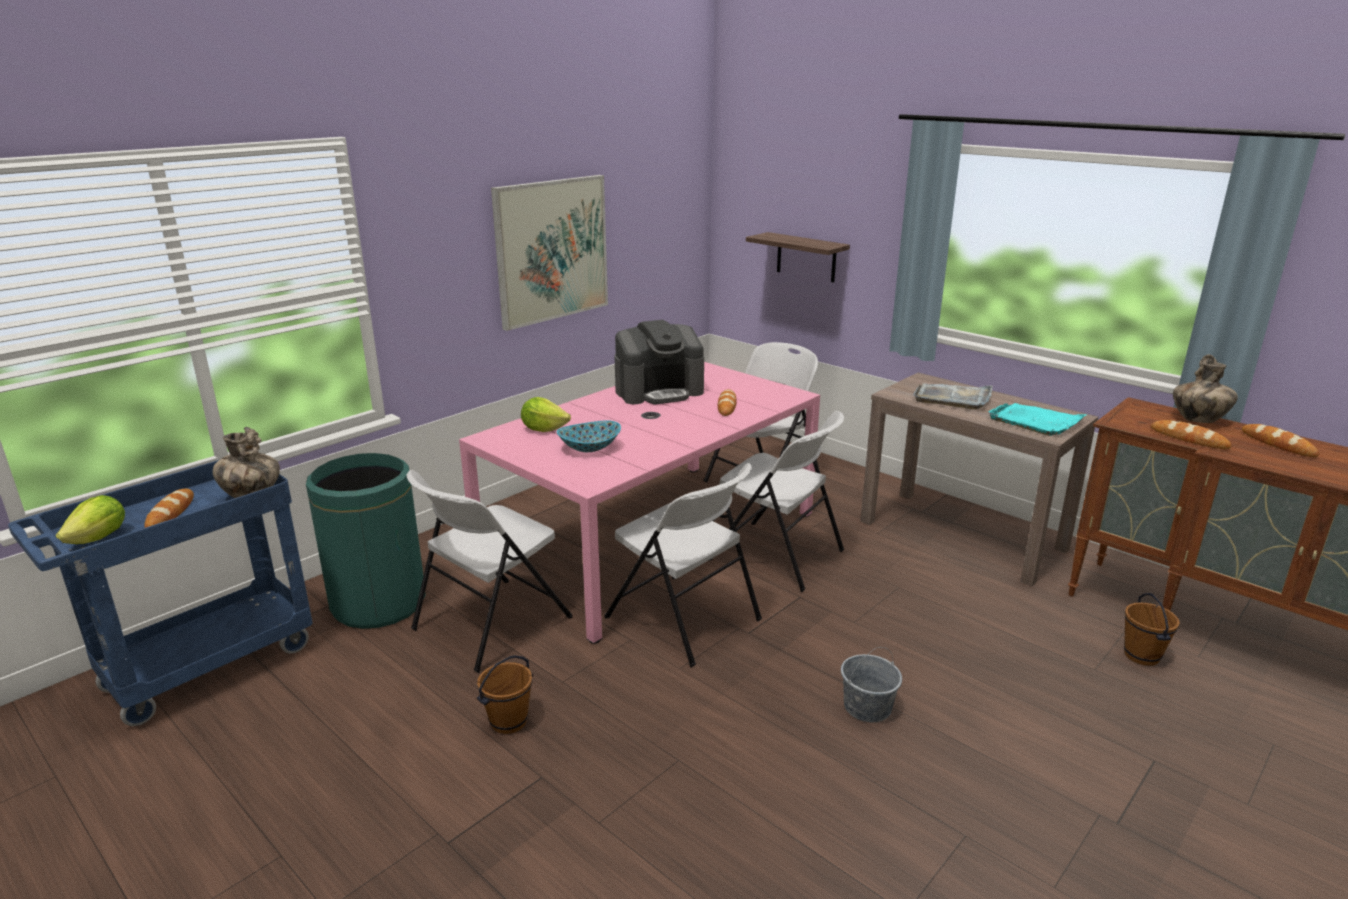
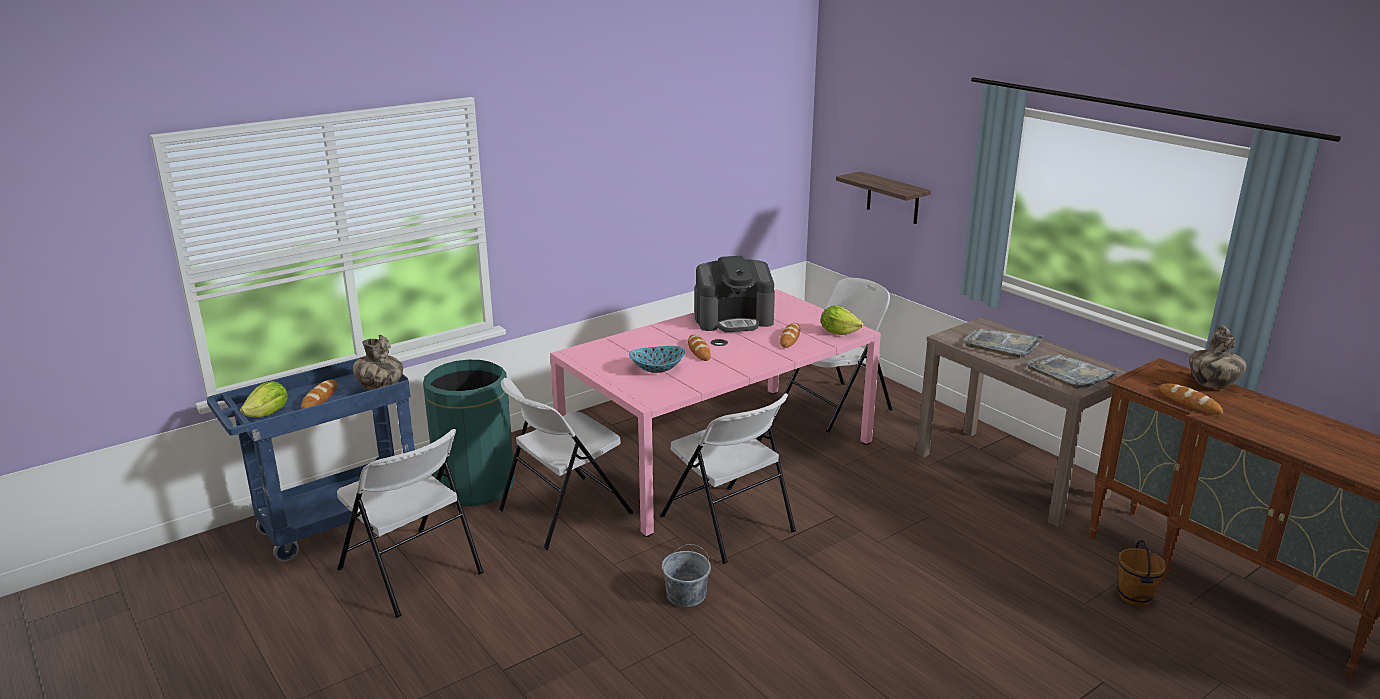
camera: 10 degrees right, 0 degrees up
brown bucket [477,655,533,734] -> none
picture [491,175,608,331] -> none
lettuce [521,397,571,432] -> lettuce moved to [821,305,863,335]
white chair [709,411,844,592] -> white chair moved to [337,429,484,618]
grey bucket [841,647,902,722] -> grey bucket moved to [662,544,711,607]
turquoise tray [988,403,1088,436] -> grey tray [1026,354,1119,389]
bread [1242,424,1319,457] -> bread moved to [688,335,711,361]

